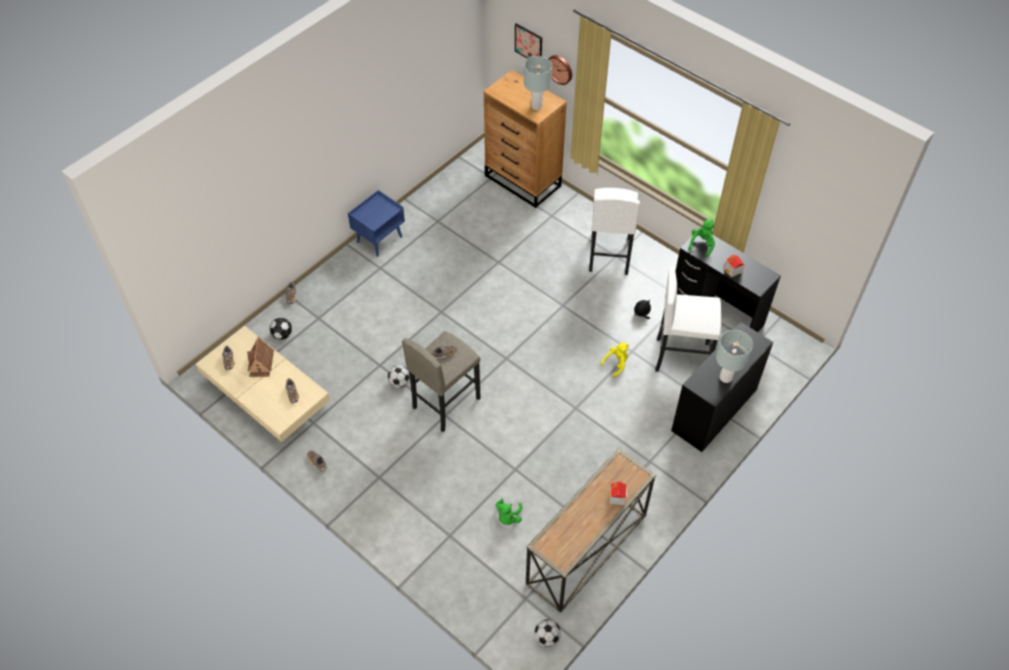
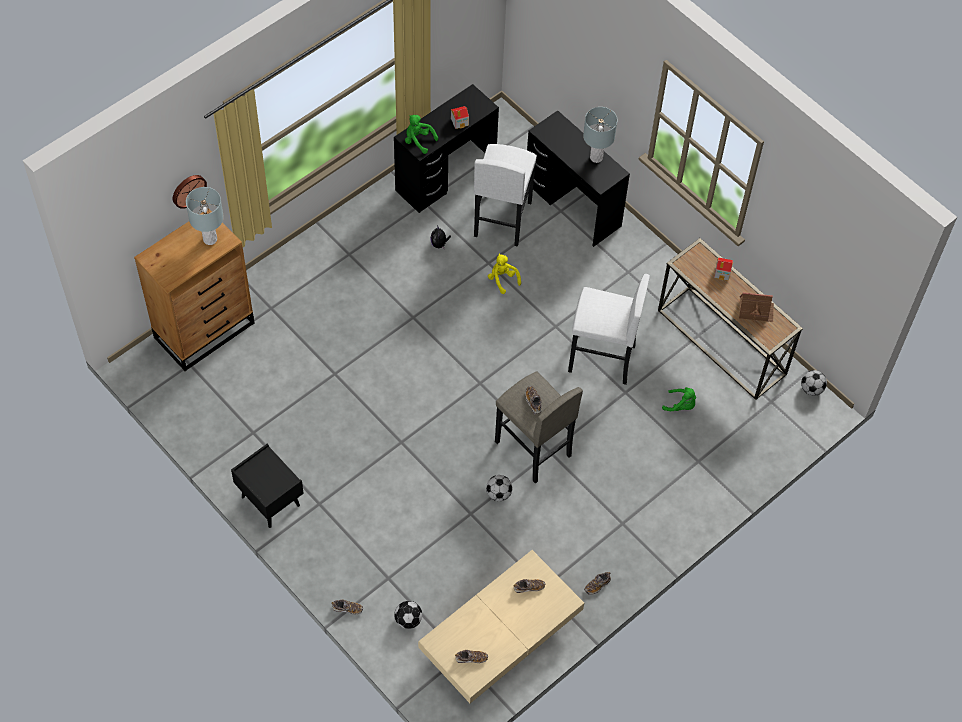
camera: 85 degrees left, 5 degrees up
toy house [247,336,274,377] -> toy house moved to [739,292,774,322]
blue nightstand [348,190,405,257] -> black nightstand [231,444,304,528]
picture [515,23,542,59] -> none
white stool [589,188,640,275] -> white stool moved to [568,274,650,385]

